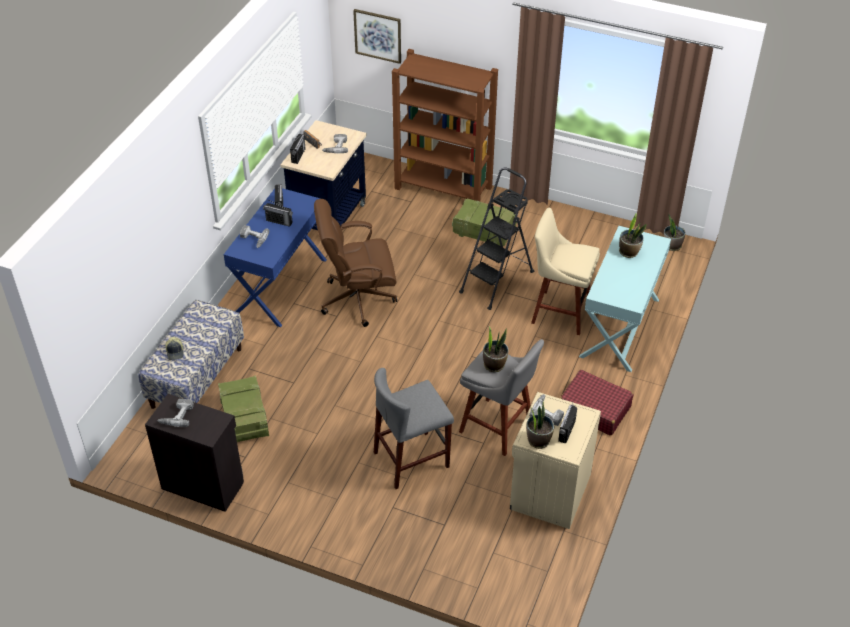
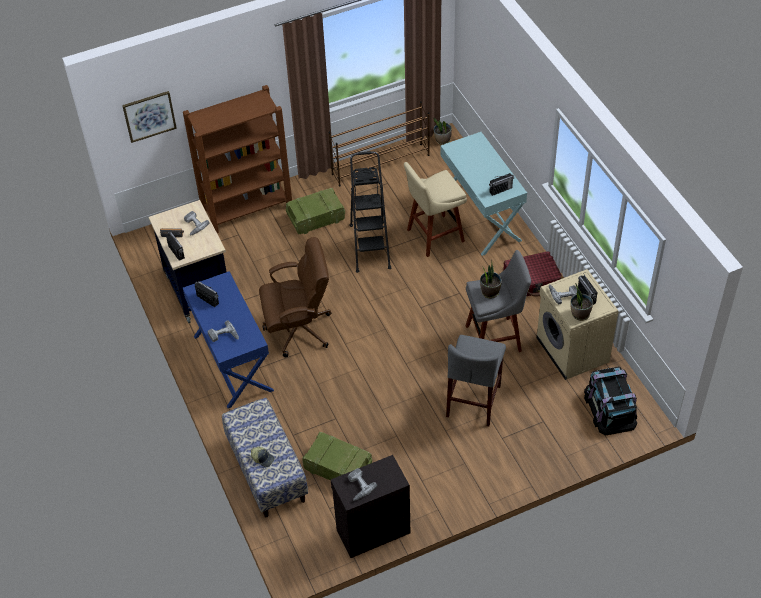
camera: 45 degrees left, 5 degrees up
radio [263,199,293,227] -> radio moved to [489,173,514,196]
brown office chair [314,199,397,327] -> brown office chair turned 135 degrees counterclockwise [259,237,332,357]
potted plant [619,213,647,258] -> none
none -> brown shoe rack [329,101,430,186]
none -> black storage box [584,367,637,435]

